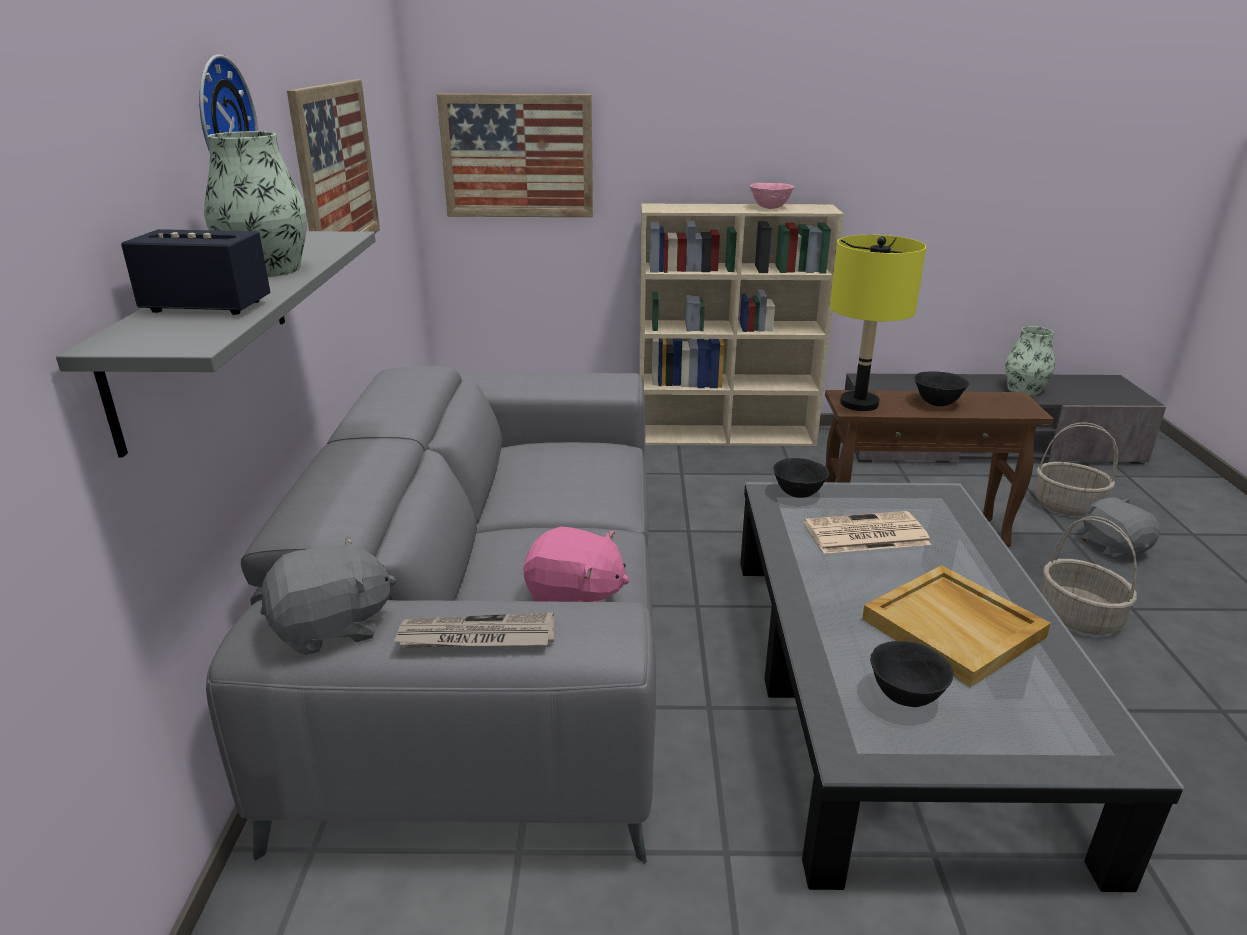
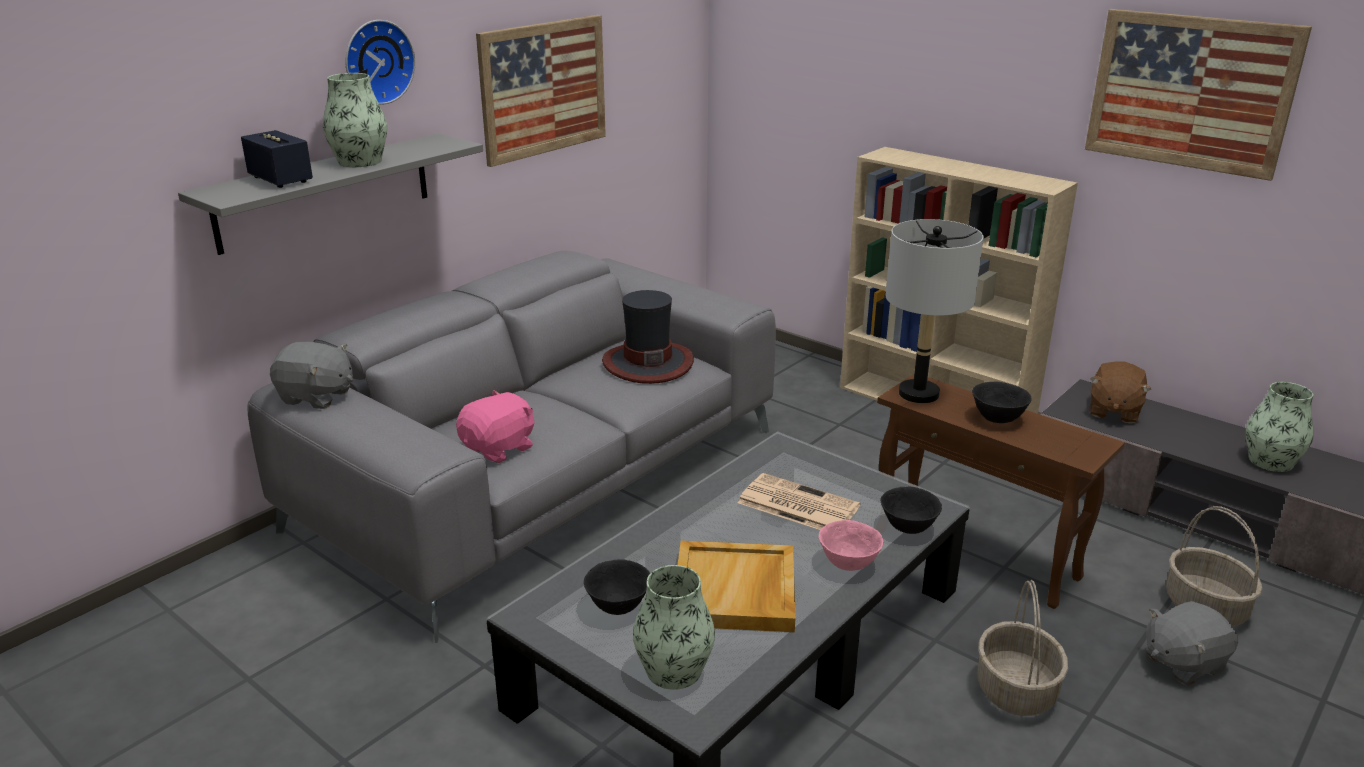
camera: 40 degrees right, 0 degrees up
newspaper [392,612,554,648] -> none
picture [437,94,593,217] -> picture moved to [1085,9,1312,181]
pink plush toy [523,526,629,602] -> pink plush toy turned 105 degrees counterclockwise [456,390,535,463]
pink bowl [750,183,794,209] -> pink bowl moved to [819,520,883,571]
black bowl [773,458,830,498] -> black bowl moved to [880,487,942,534]
yellow table lamp [830,235,926,411] -> grey table lamp [886,219,984,403]
grey plush toy [1081,497,1160,559] -> grey plush toy turned 135 degrees counterclockwise [1145,601,1238,686]
none -> hat [602,290,694,384]
none -> vase [633,565,715,690]
none -> brown plush toy [1090,361,1151,424]

